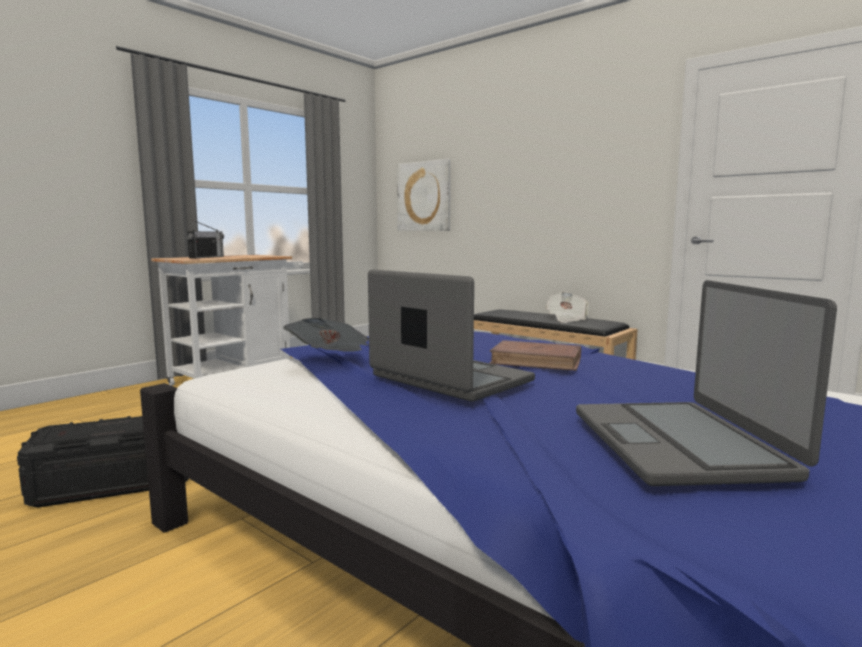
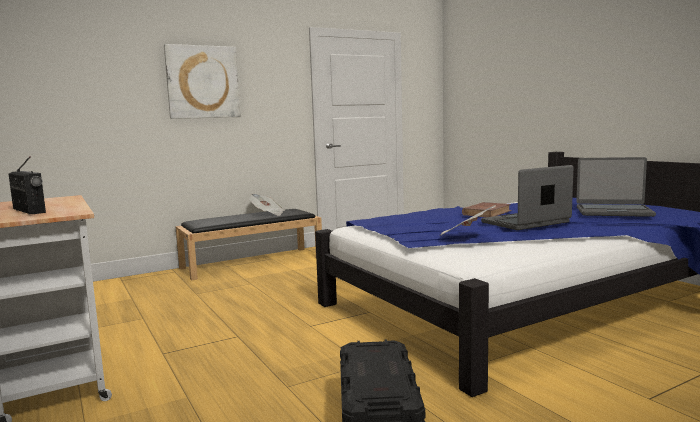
camera: 70 degrees left, 0 degrees up
picture [397,159,451,231] -> picture moved to [164,44,240,119]

